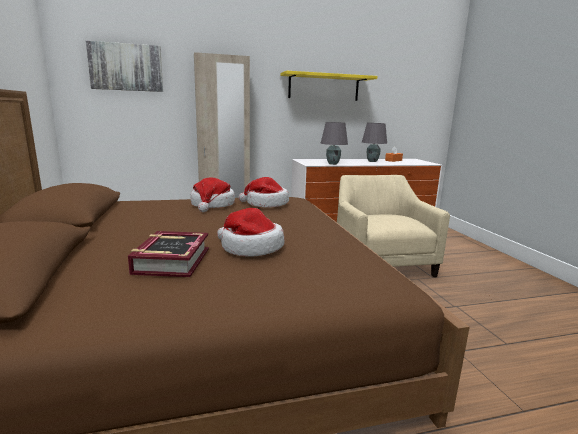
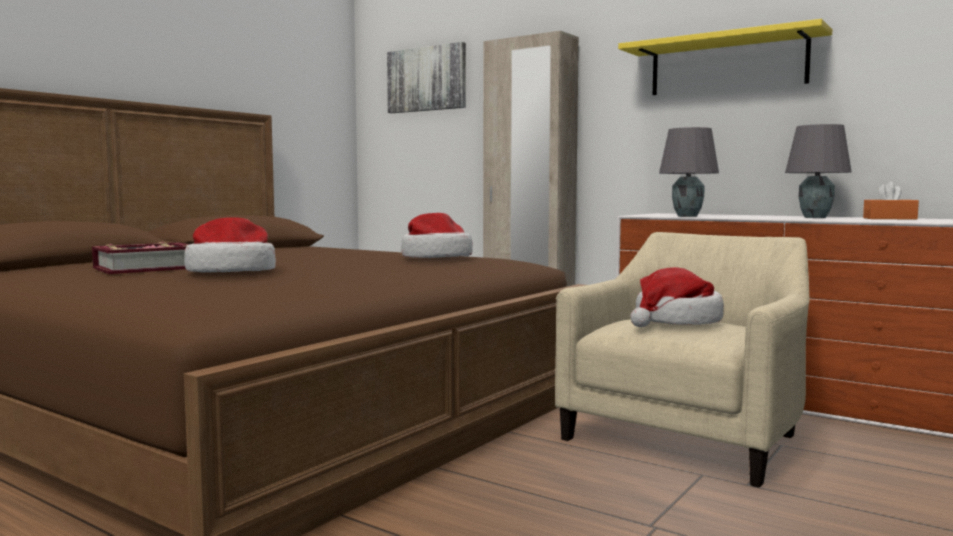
camera: 50 degrees right, 10 degrees down
hat [191,177,235,212] -> hat moved to [630,267,724,327]

